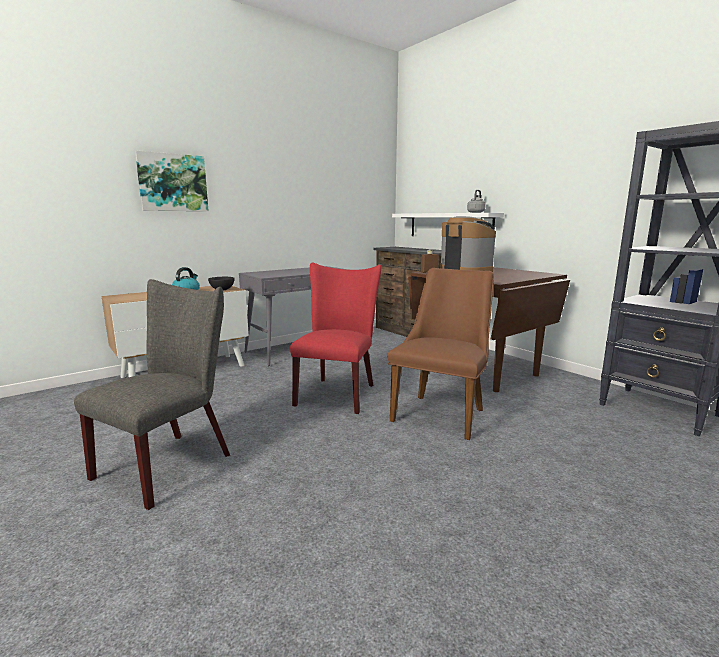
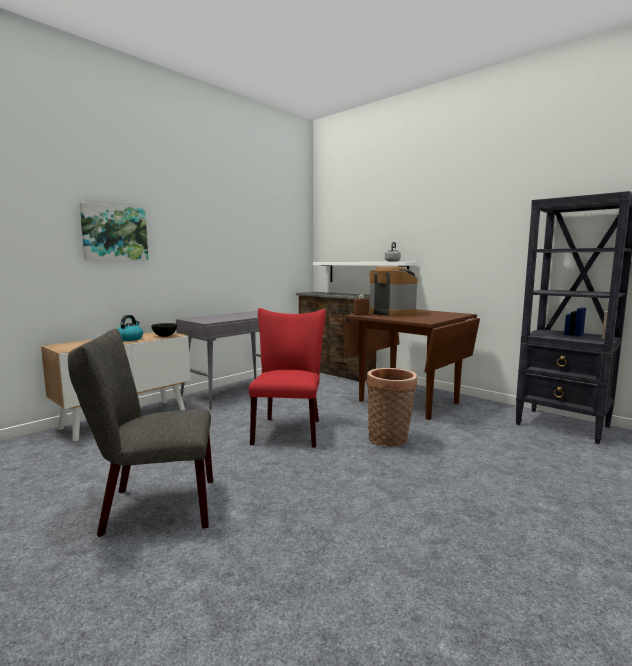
camera: 10 degrees left, 5 degrees down
grey chair [74,279,230,510] -> grey chair turned 120 degrees counterclockwise [68,329,213,537]
brown chair [388,268,494,440] -> basket [366,368,417,447]

